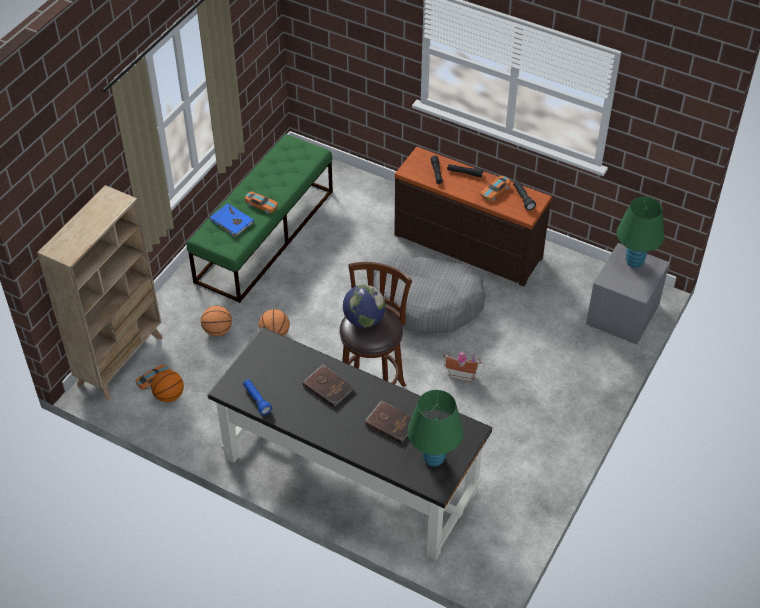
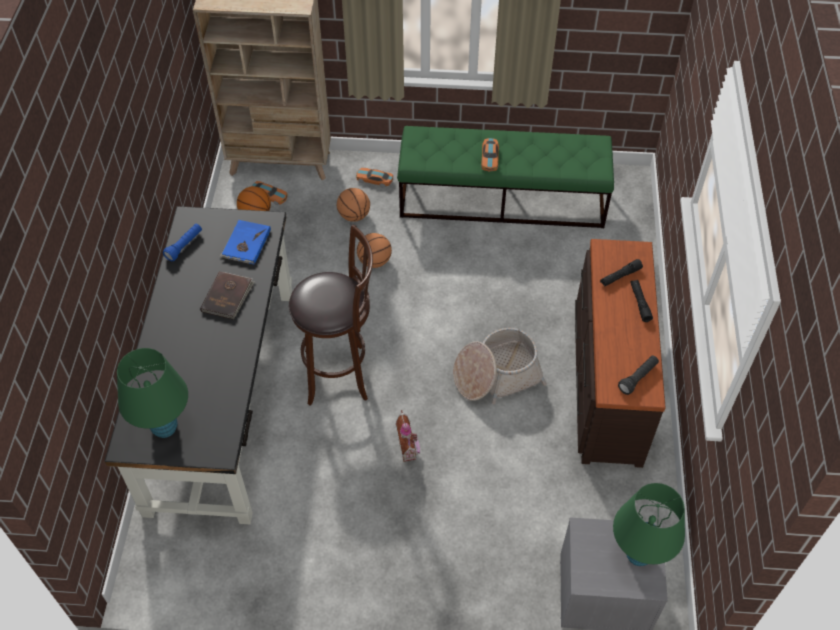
camera: 65 degrees right, 5 degrees up
blue book [210,203,254,237] -> blue book moved to [219,220,271,265]
globe [343,285,386,328] -> none
brown book [365,400,412,444] -> none
grey dog bed [373,253,486,333] -> basket [453,328,547,404]
toy car [481,176,510,201] -> toy car moved to [356,168,393,188]

